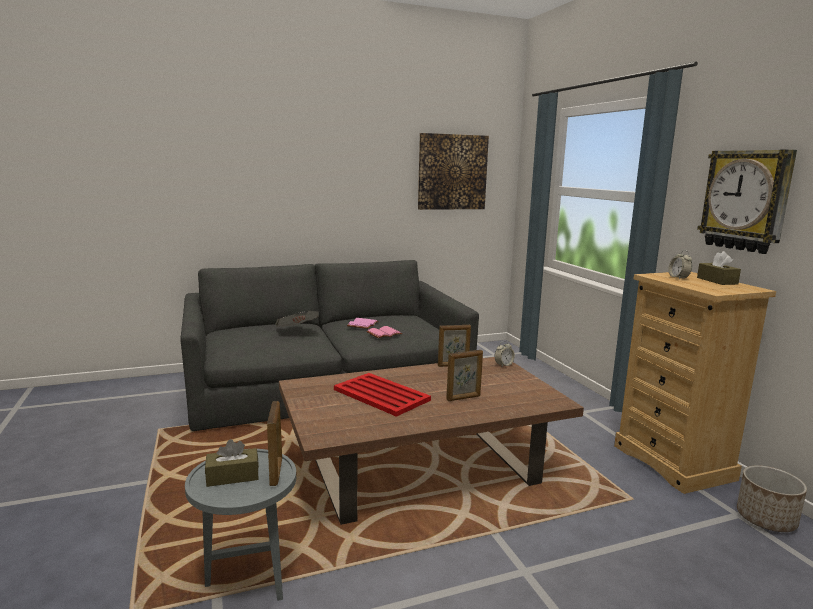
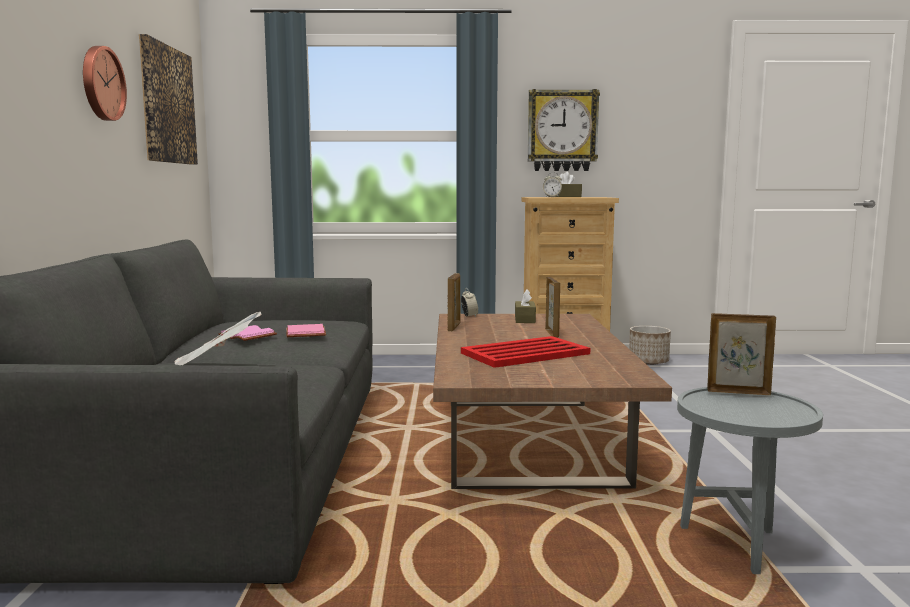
camera: 70 degrees left, 5 degrees down
brown tissue box [205,439,259,487] -> brown tissue box moved to [515,289,536,323]
none -> wall clock [83,46,127,121]

